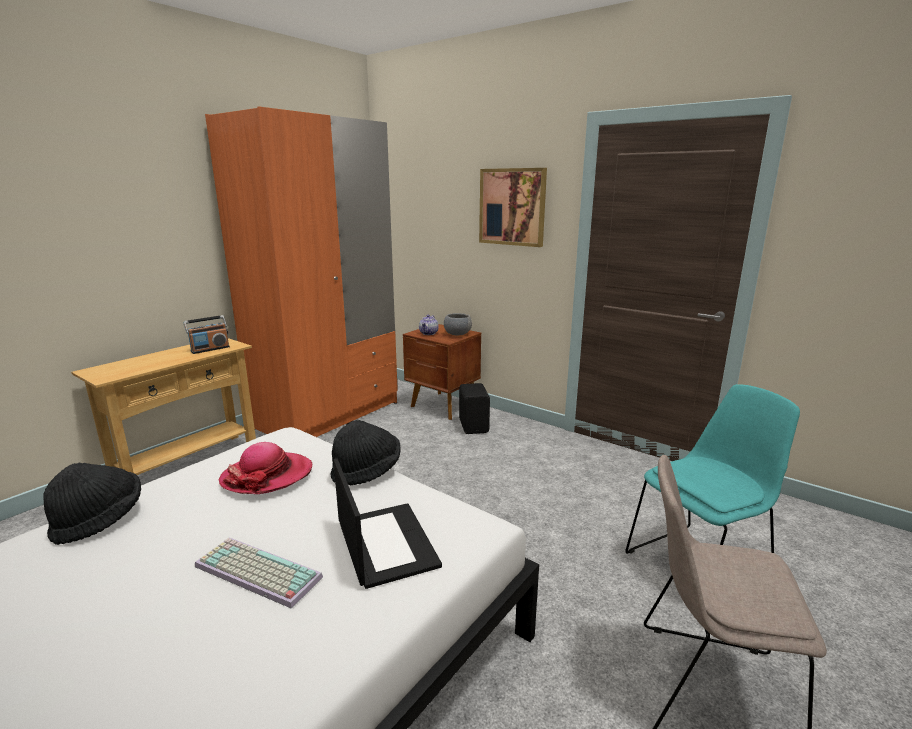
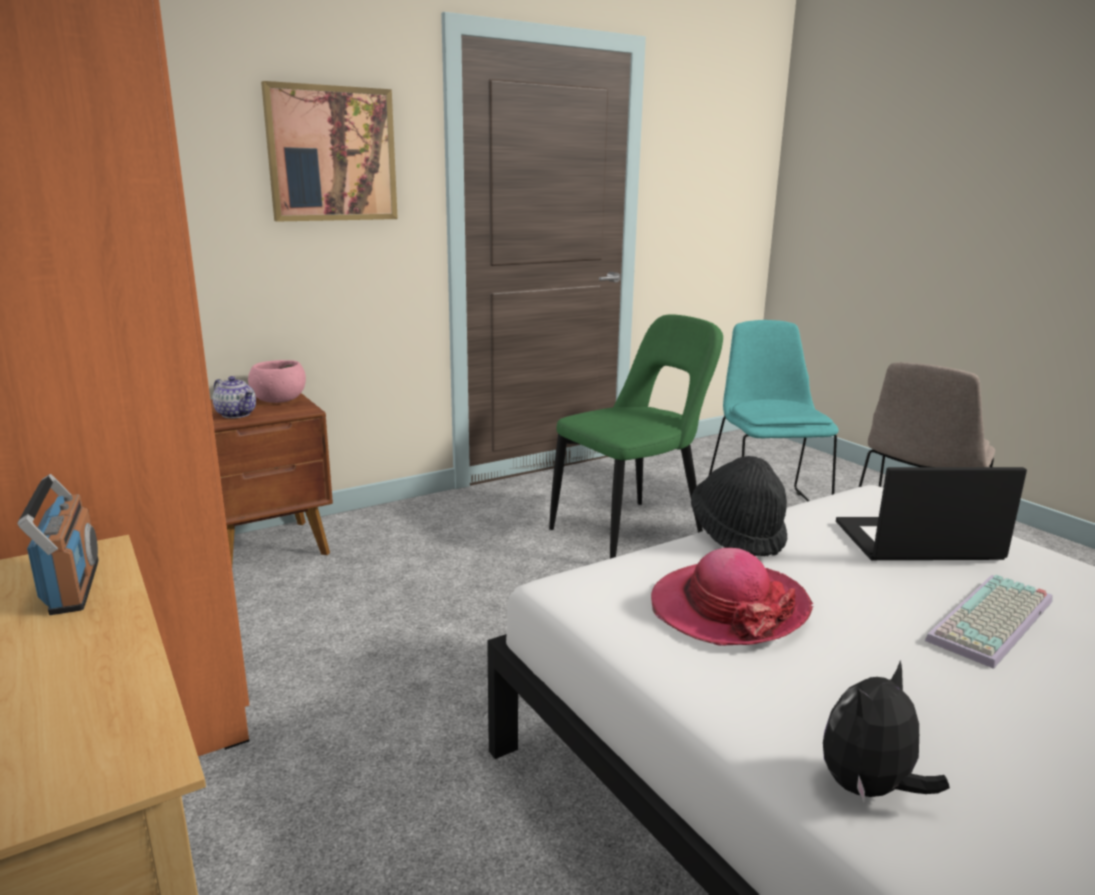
camera: 70 degrees left, 0 degrees up
black hat [43,463,141,545] -> plush toy [823,660,950,804]
grey bowl [444,313,472,335] -> pink bowl [248,360,306,403]
black speaker [459,383,490,434] -> none
none -> green chair [549,314,723,559]

